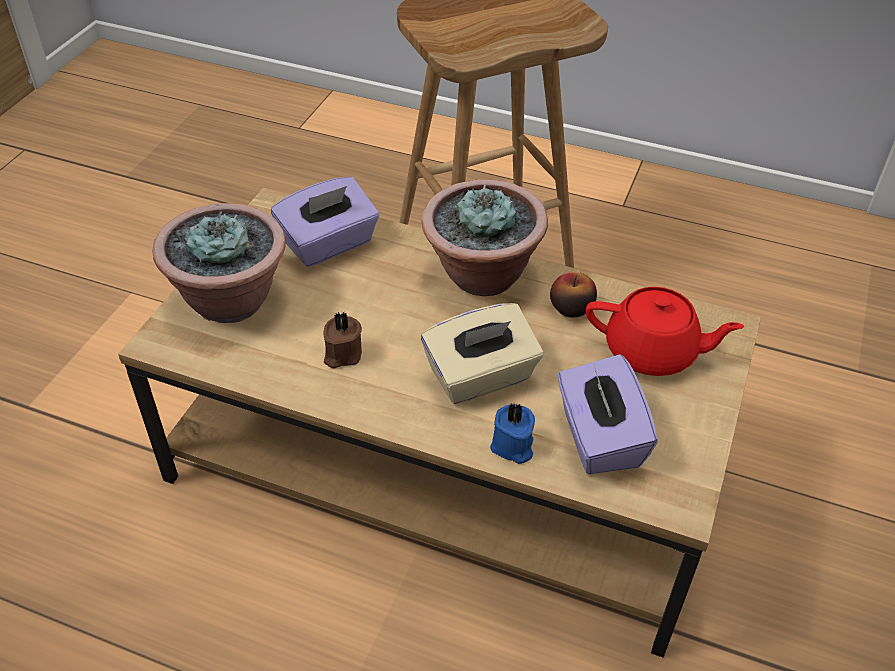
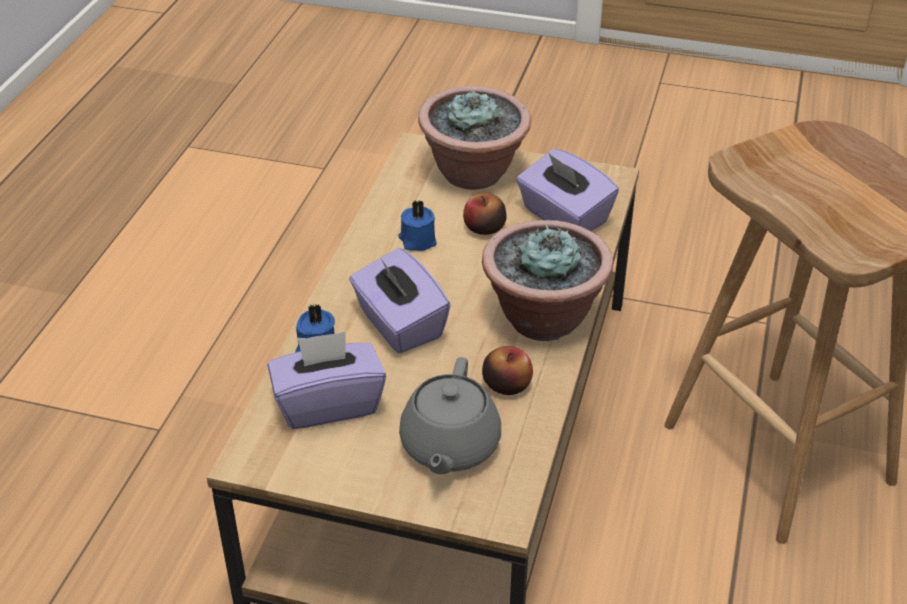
camera: 85 degrees right, 5 degrees down
brown candle [323,312,362,368] -> blue candle [398,200,437,251]
beige tissue box [421,303,543,404] -> purple tissue box [349,248,451,353]
red teapot [586,287,744,376] -> grey teapot [399,357,501,474]
none -> apple [463,193,507,235]

